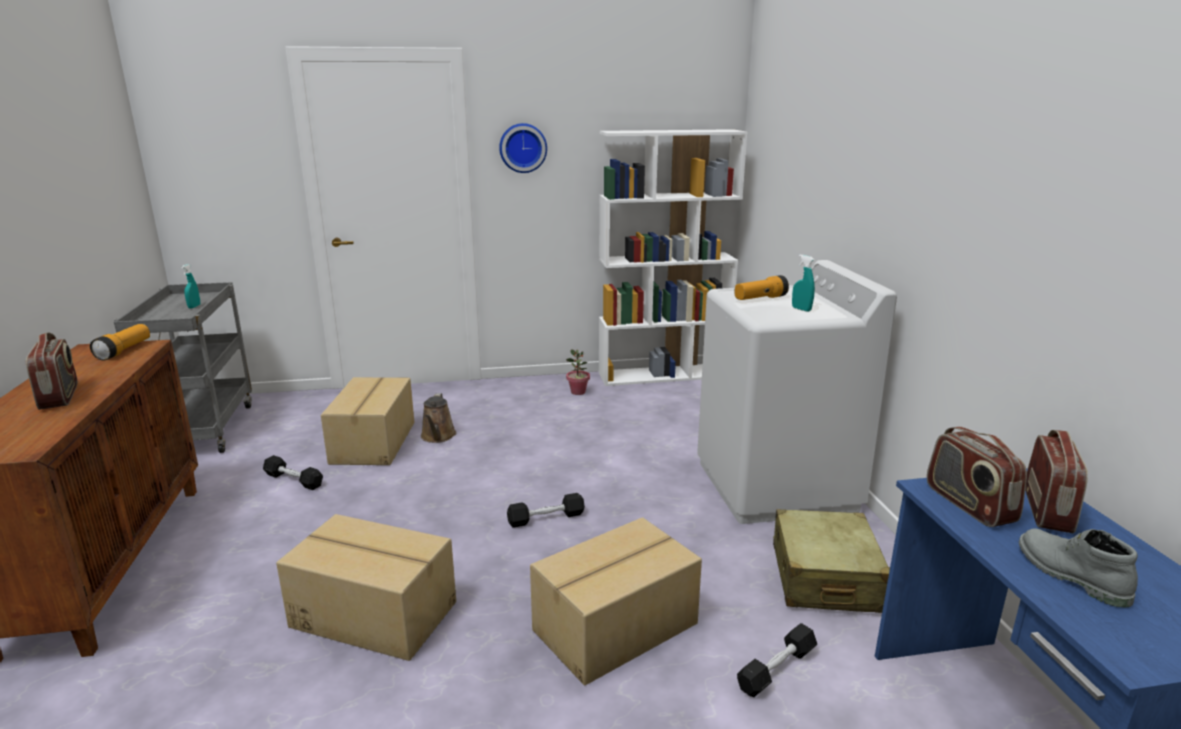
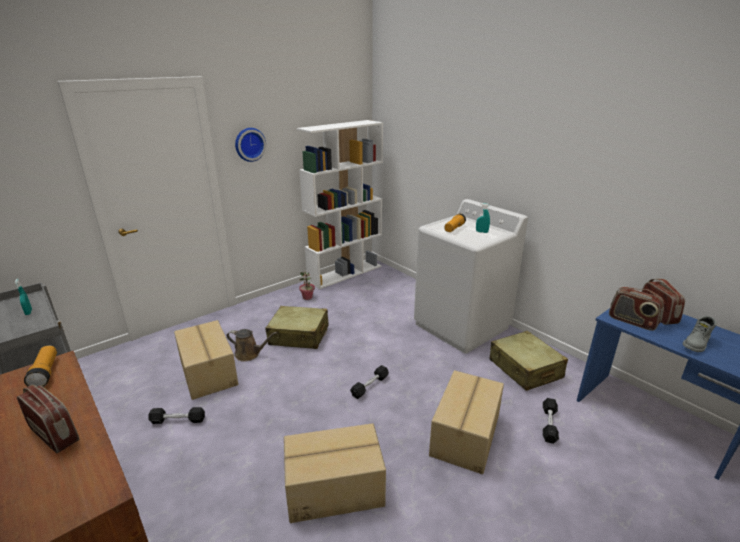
camera: 30 degrees left, 5 degrees up
brown watering can [421,393,456,443] -> brown watering can turned 45 degrees counterclockwise [226,329,277,362]
grey boot [1019,528,1138,607] -> grey boot turned 75 degrees counterclockwise [682,316,717,352]
none -> beige suitcase [265,306,329,349]

